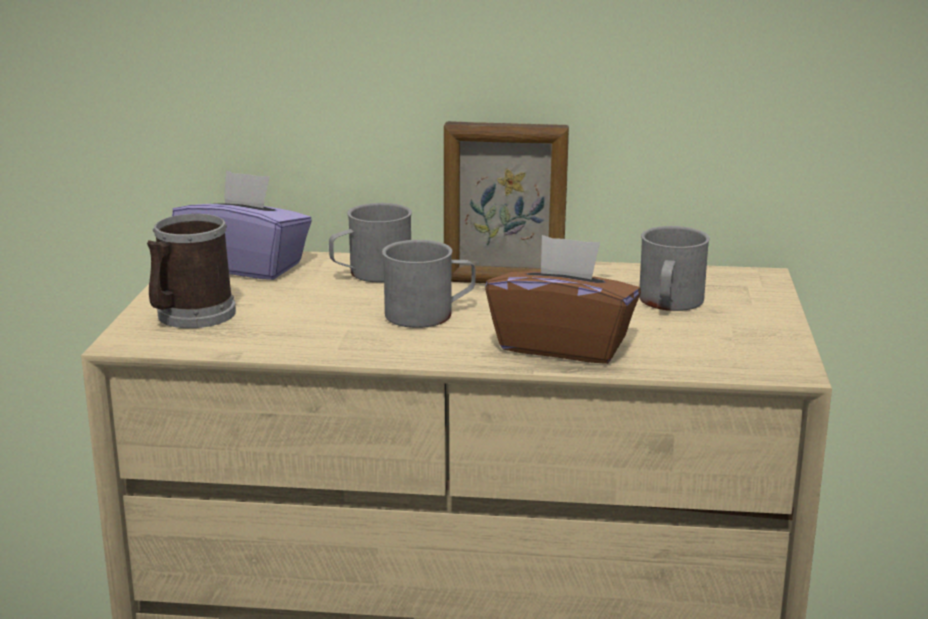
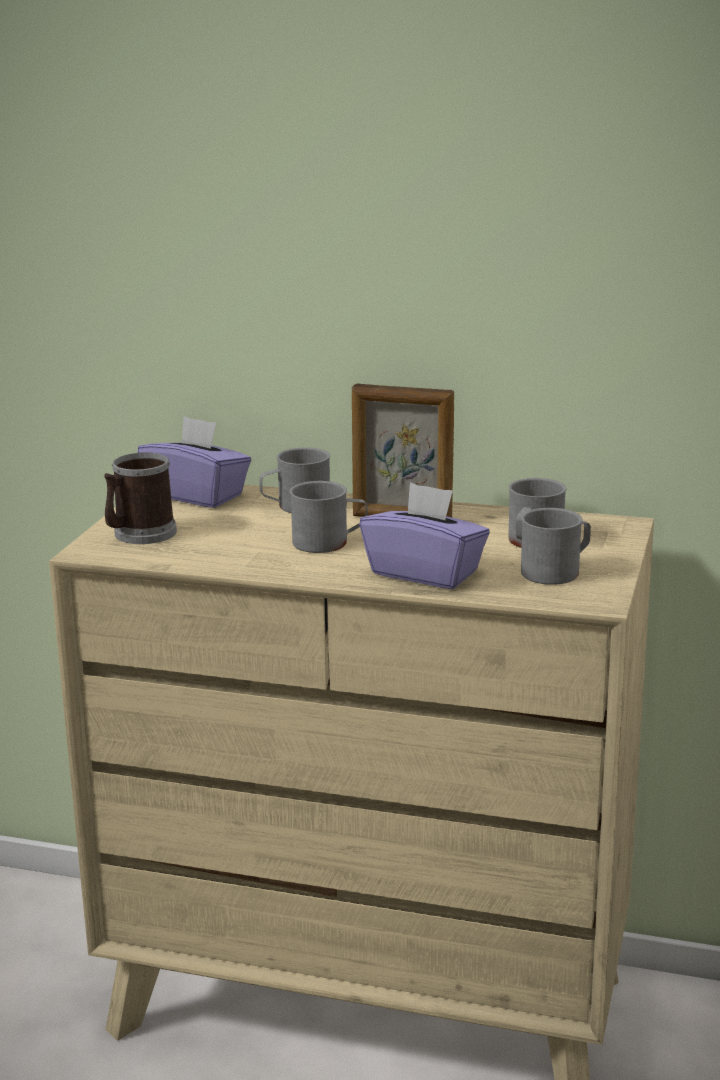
camera: 10 degrees right, 0 degrees up
brown tissue box [485,235,641,364] -> purple tissue box [359,482,490,589]
none -> grey mug [521,508,591,585]

